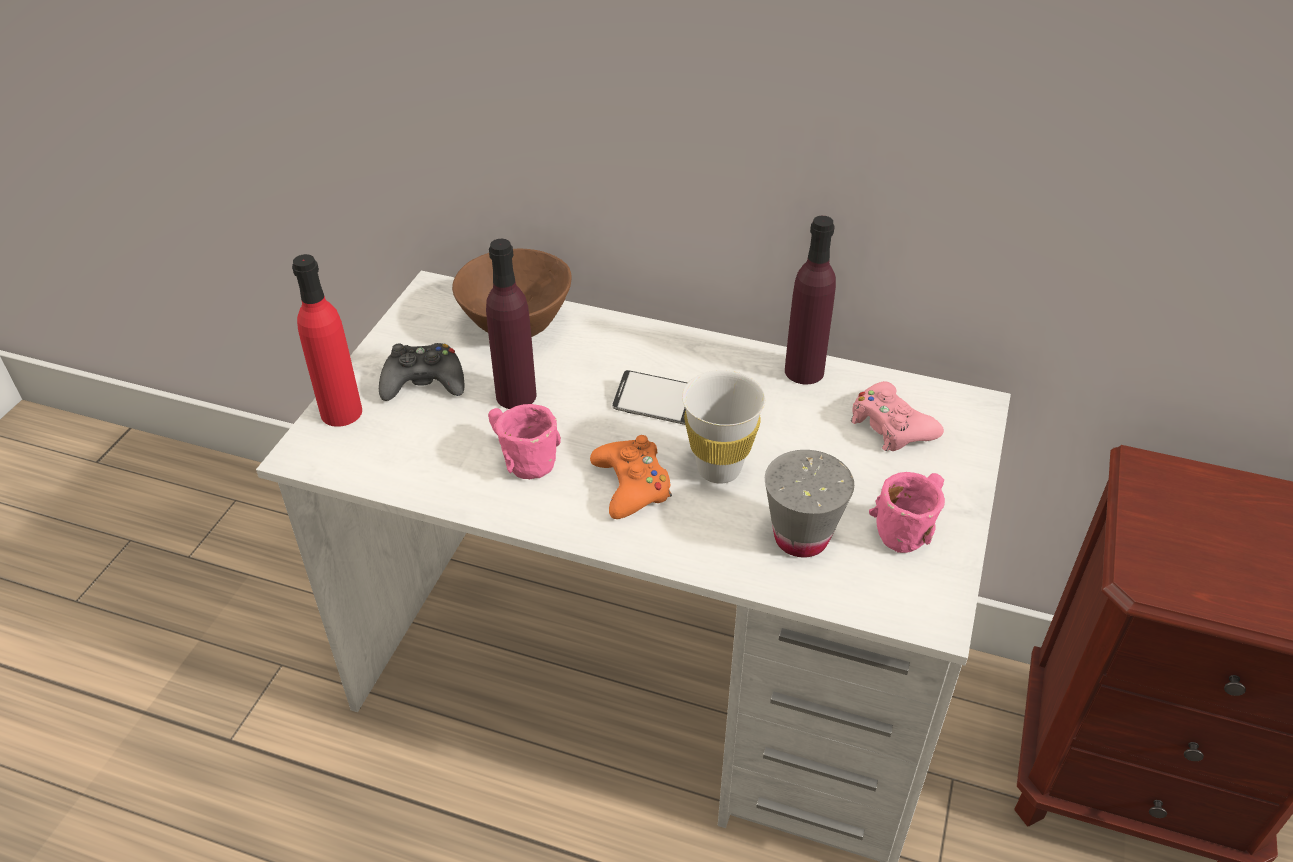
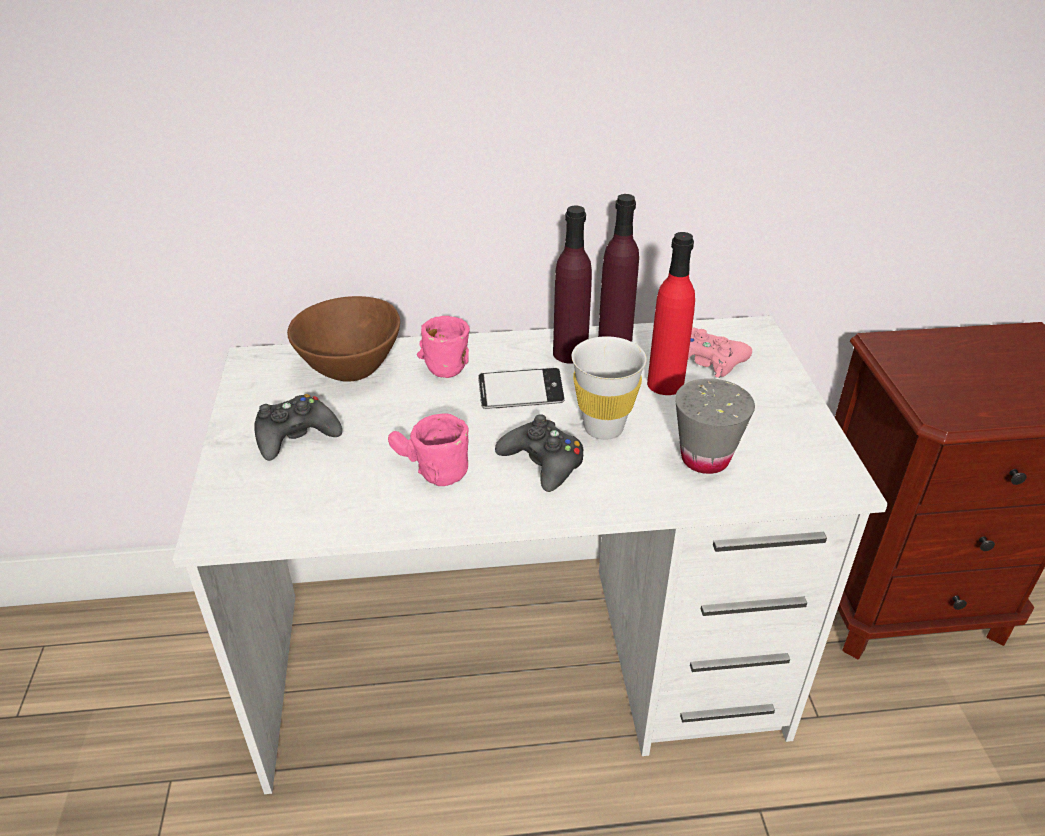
camera: 25 degrees left, 5 degrees down
red bottle [292,254,362,427] -> red bottle moved to [647,232,695,395]
purple bottle [486,239,536,409] -> purple bottle moved to [553,205,592,364]
orange game controller [590,435,672,519] -> black game controller [495,414,584,492]
pink mug [869,472,945,553] -> pink mug moved to [417,316,470,378]

